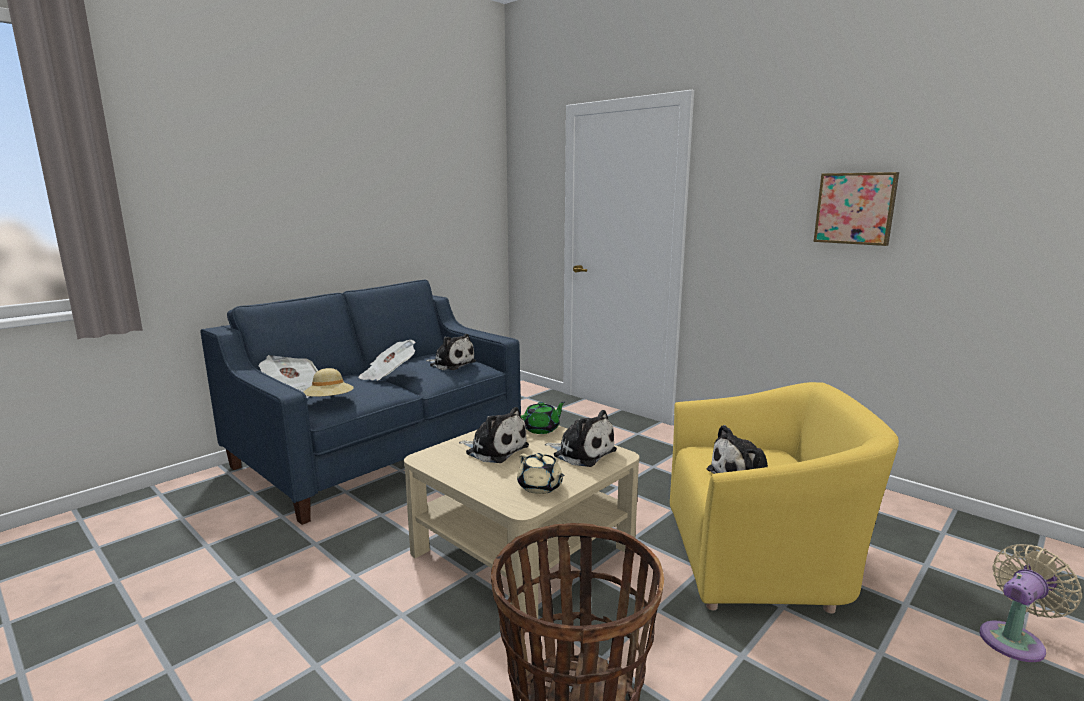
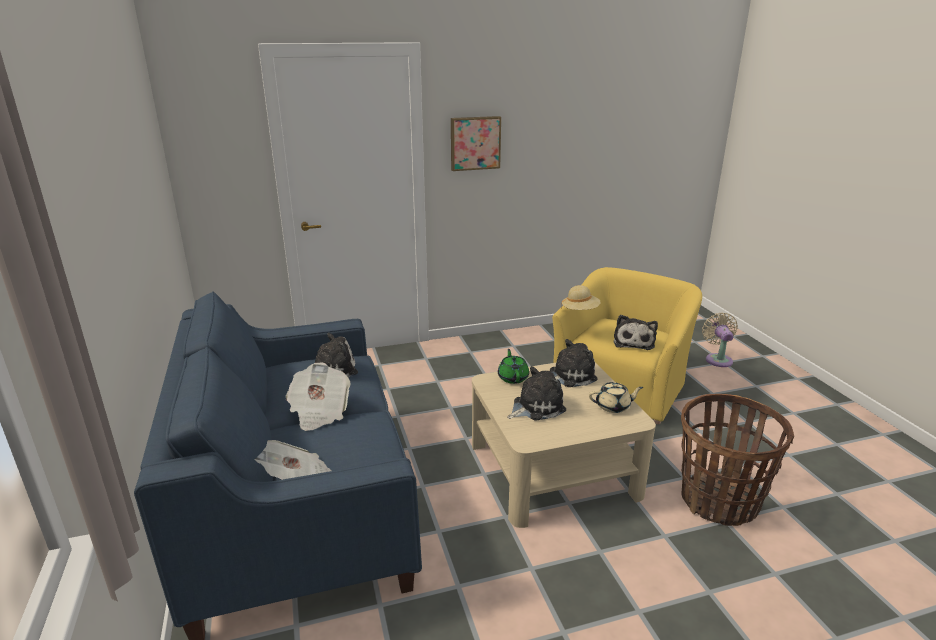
camera: 60 degrees left, 10 degrees up
beige hat [304,368,354,397] -> beige hat moved to [561,285,601,310]
picture [814,172,899,246] -> picture moved to [451,116,501,171]

